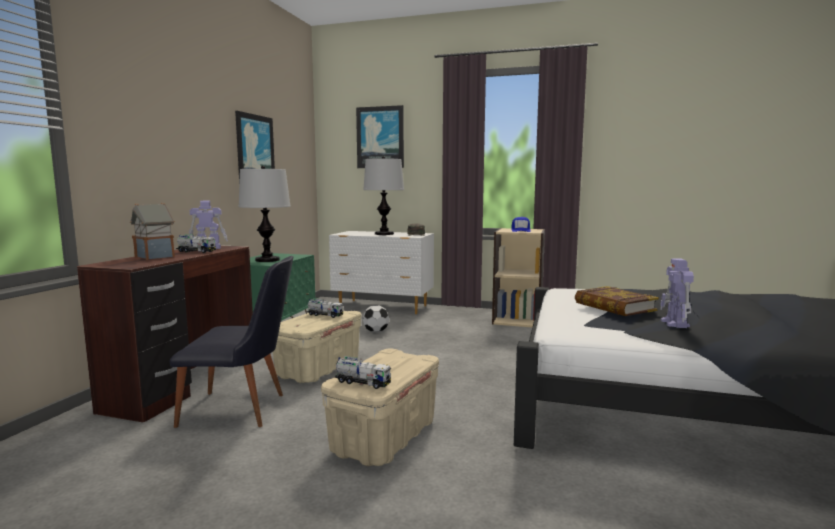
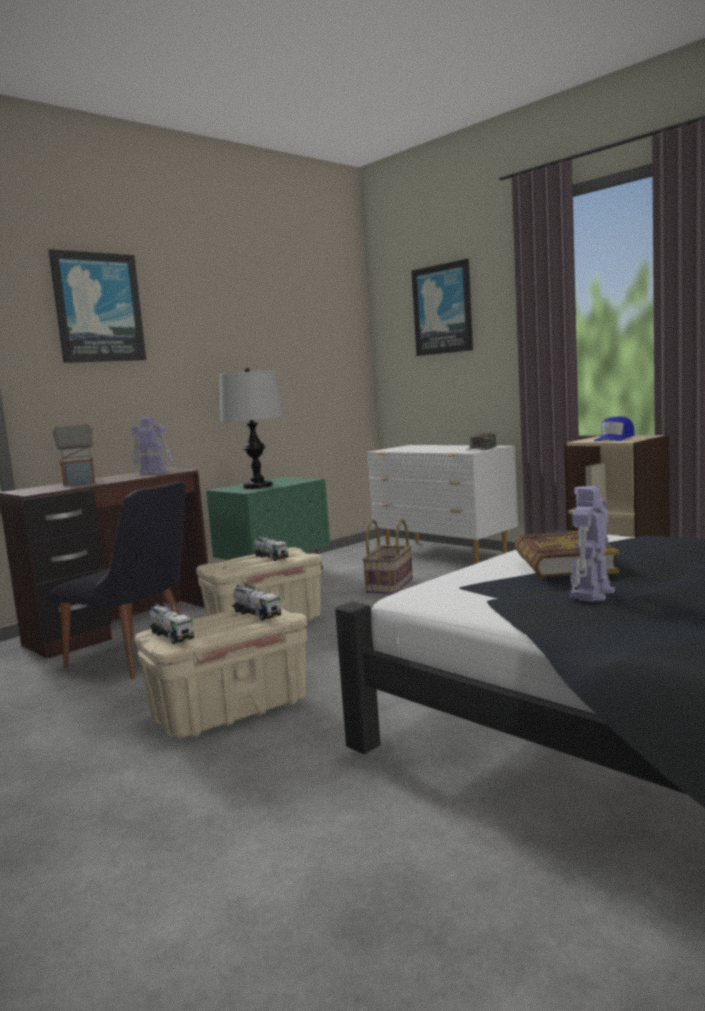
camera: 30 degrees right, 0 degrees up
toy truck [176,234,216,253] -> toy truck moved to [232,584,281,621]
picture [235,111,275,183] -> picture moved to [49,249,146,363]
football [362,306,390,332] -> basket [362,519,413,594]
table lamp [363,156,404,235] -> none

